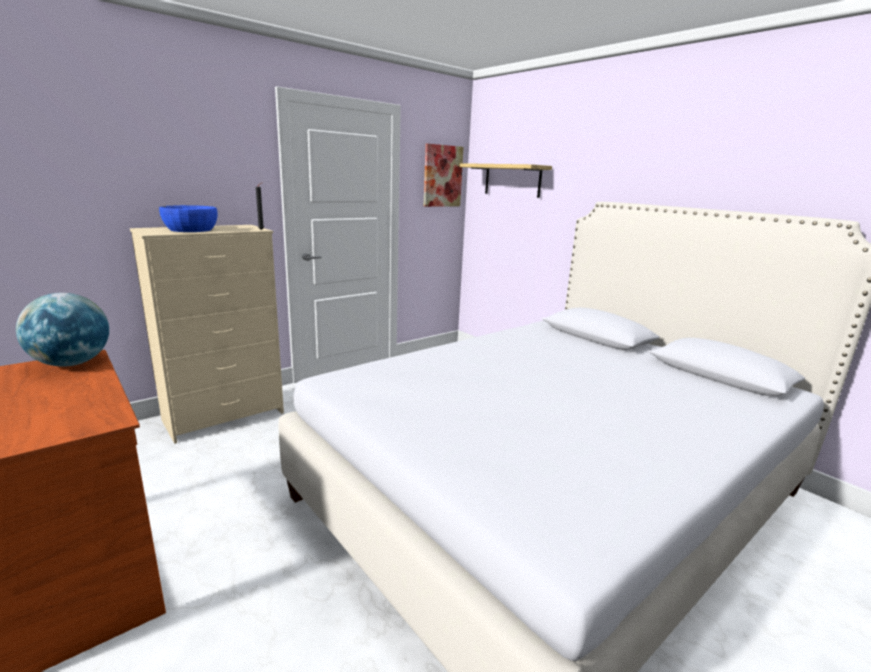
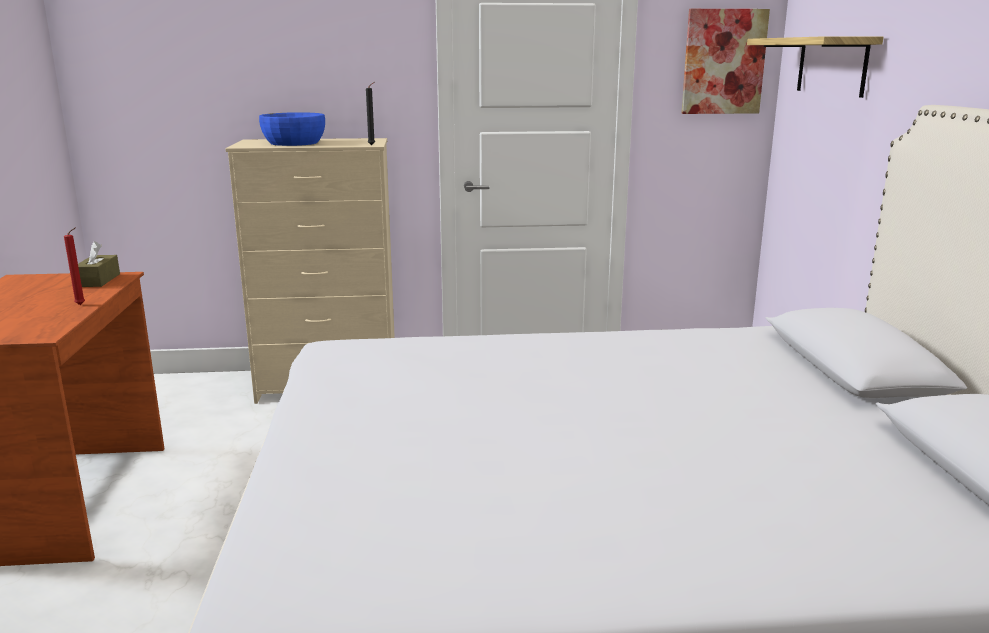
camera: 35 degrees right, 0 degrees up
globe [16,293,109,367] -> brown tissue box [78,241,120,287]
none -> red candle [64,227,85,305]

